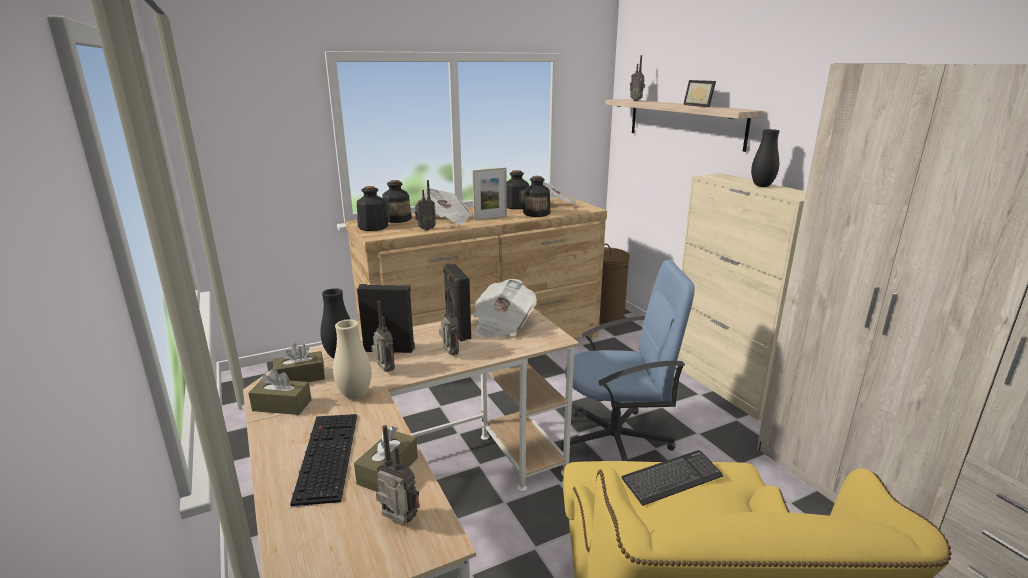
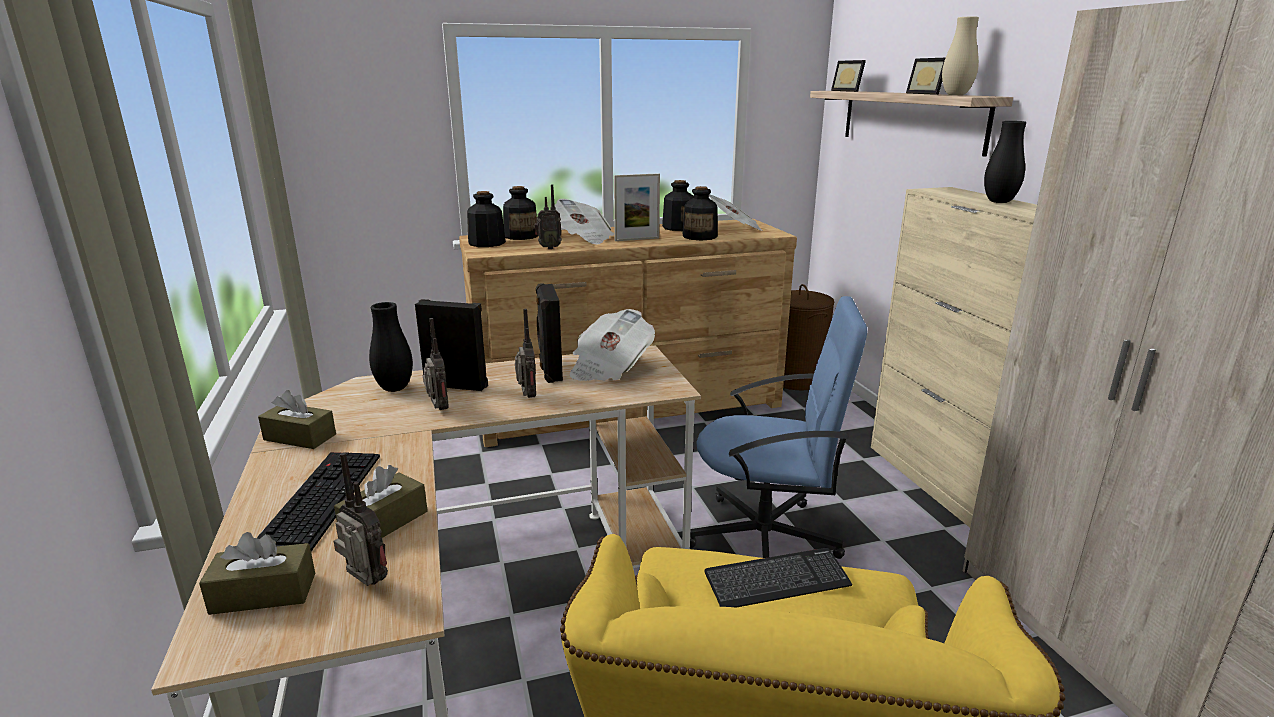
camera: 10 degrees right, 0 degrees up
brown tissue box [273,343,325,382] -> brown tissue box moved to [199,532,315,615]
beige vase [333,319,372,399] -> beige vase moved to [942,17,979,95]
radio [630,55,645,101] -> picture frame [831,60,866,92]

